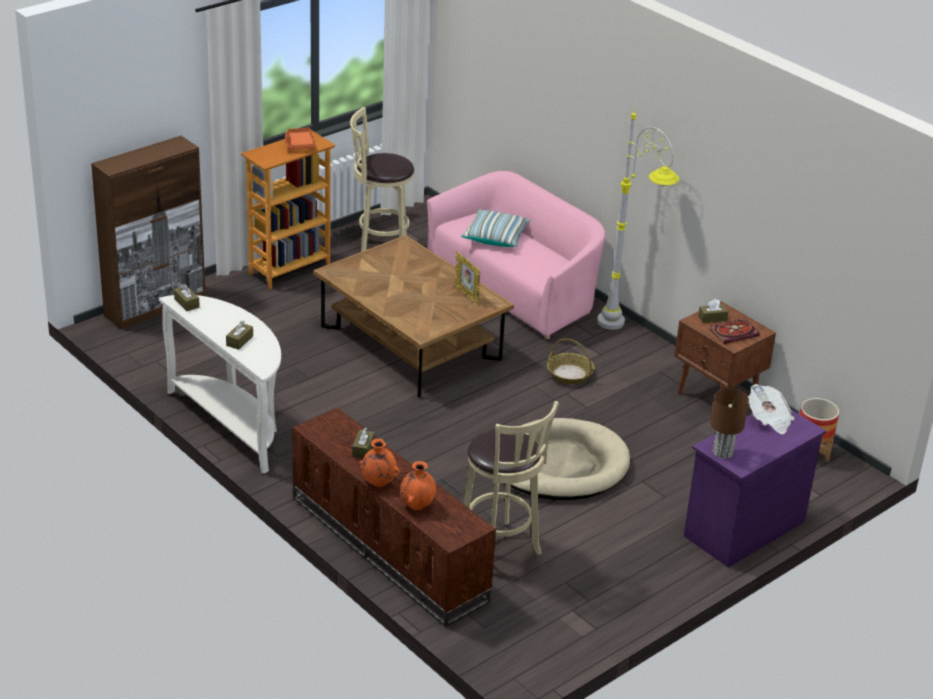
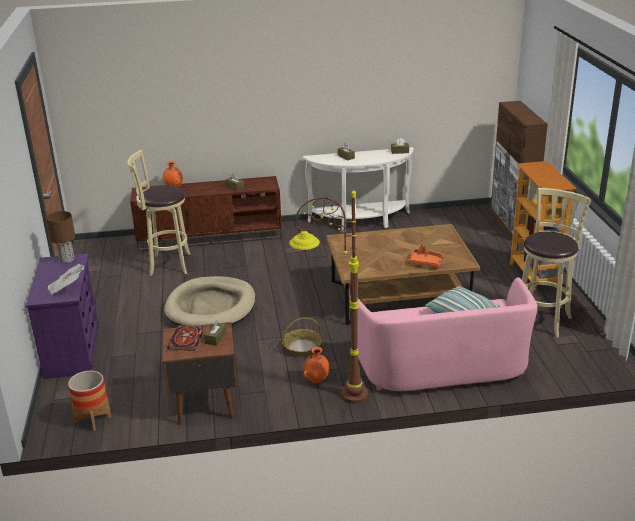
camera: 125 degrees right, 5 degrees down
orange tray [285,128,316,150] -> orange tray moved to [408,245,443,268]
orange vase [359,439,399,487] -> orange vase moved to [303,347,329,383]
picture frame [454,251,481,305] -> none
grey floor lamp [597,108,679,330] -> brown floor lamp [289,186,368,404]

